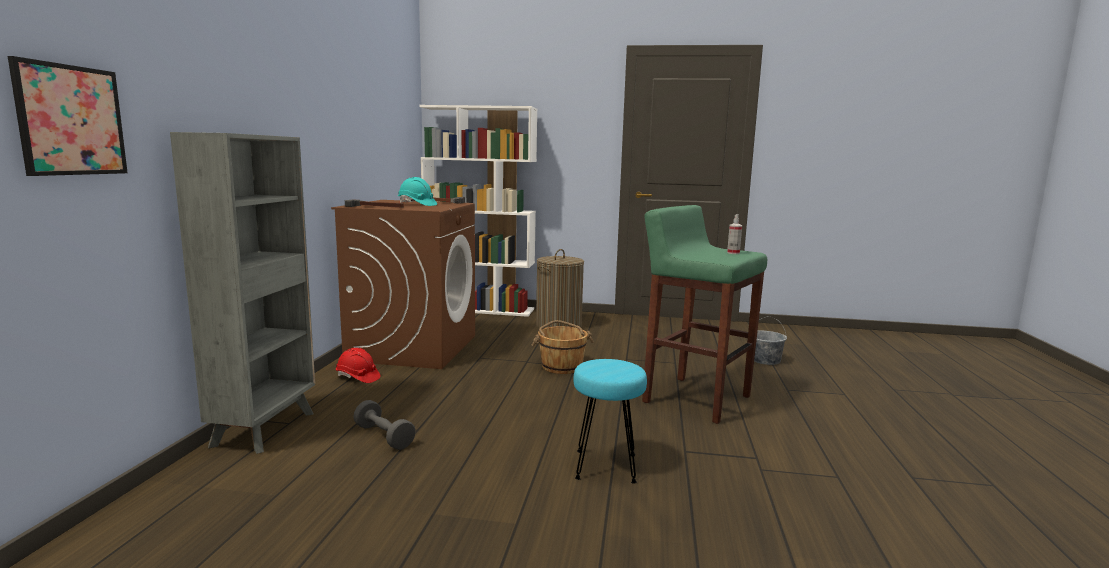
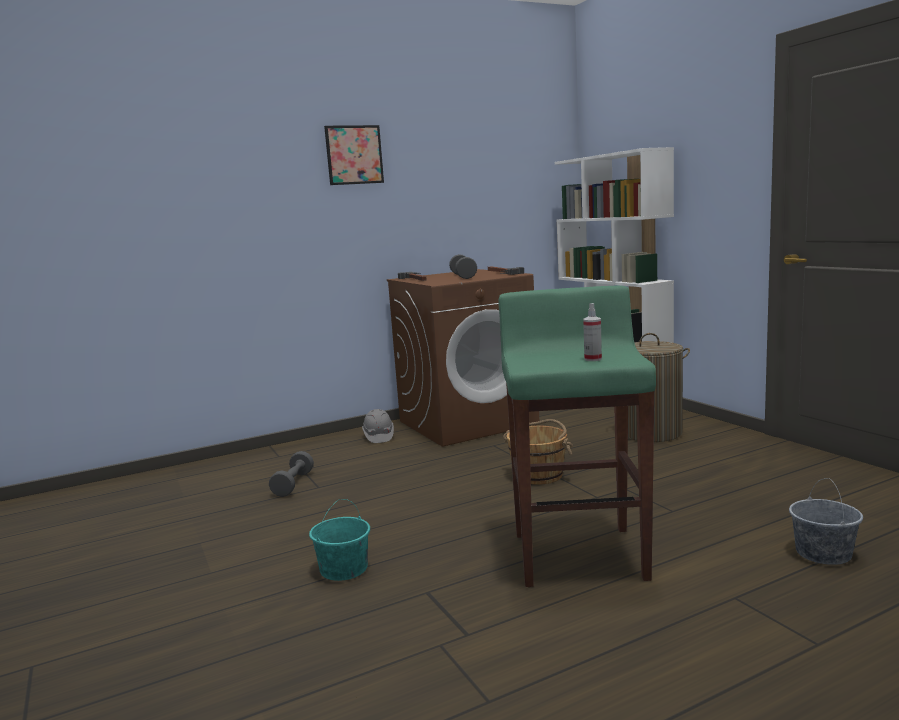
camera: 55 degrees right, 0 degrees up
picture [8,56,128,176] -> picture moved to [324,125,384,185]
grey bookcase [170,132,315,454] -> none
red hard hat [336,348,380,383] -> grey hard hat [362,409,394,443]
turquoise hard hat [398,177,437,206] -> grey dumbbell [449,254,477,279]
turquoise stool [573,359,647,484] -> turquoise bucket [309,499,370,581]

